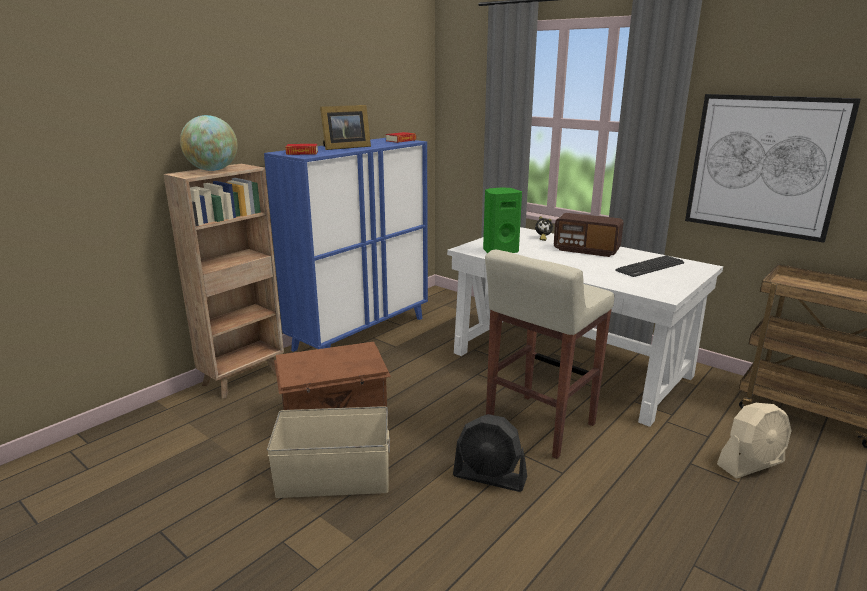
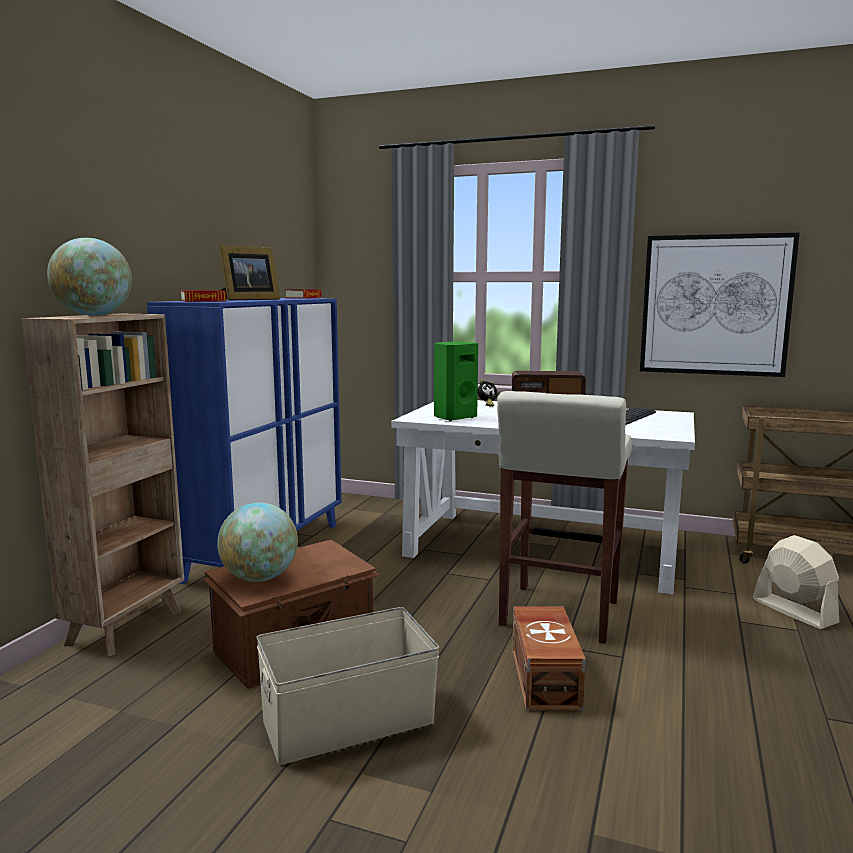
camera: 20 degrees left, 10 degrees down
black fan [453,414,527,492] -> brown storage box [512,606,585,711]
beige fan [717,403,792,478] -> beige fan turned 75 degrees counterclockwise [753,535,839,629]
none -> globe [217,502,298,582]

